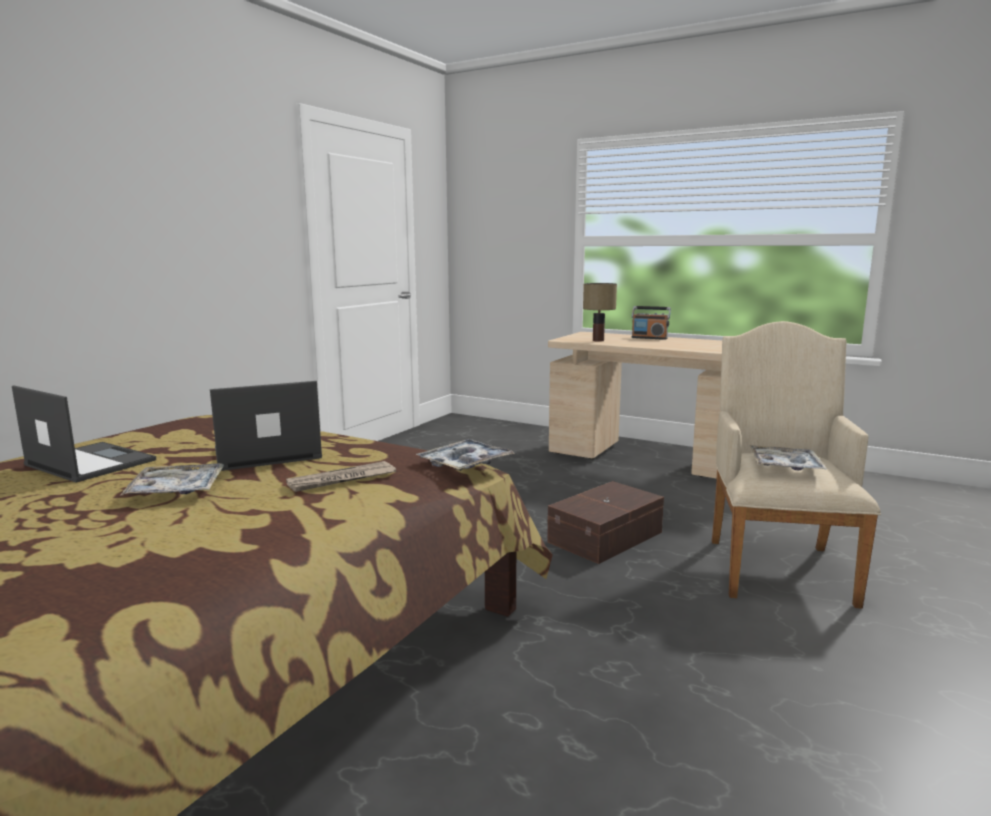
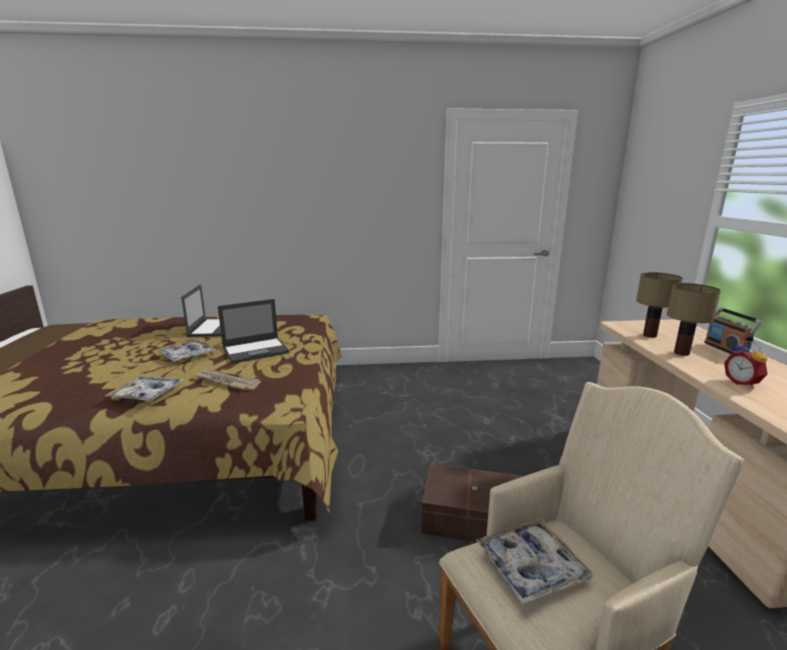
camera: 55 degrees right, 5 degrees up
laptop [210,381,322,471] -> laptop turned 120 degrees clockwise [218,299,290,364]
tray [416,439,514,471] -> tray moved to [105,376,184,401]
none -> table lamp [667,283,721,356]
none -> alarm clock [724,341,767,388]

